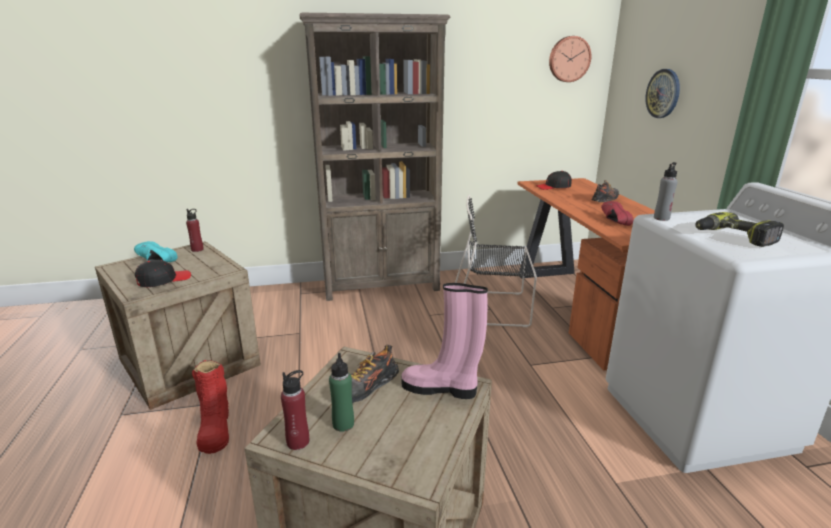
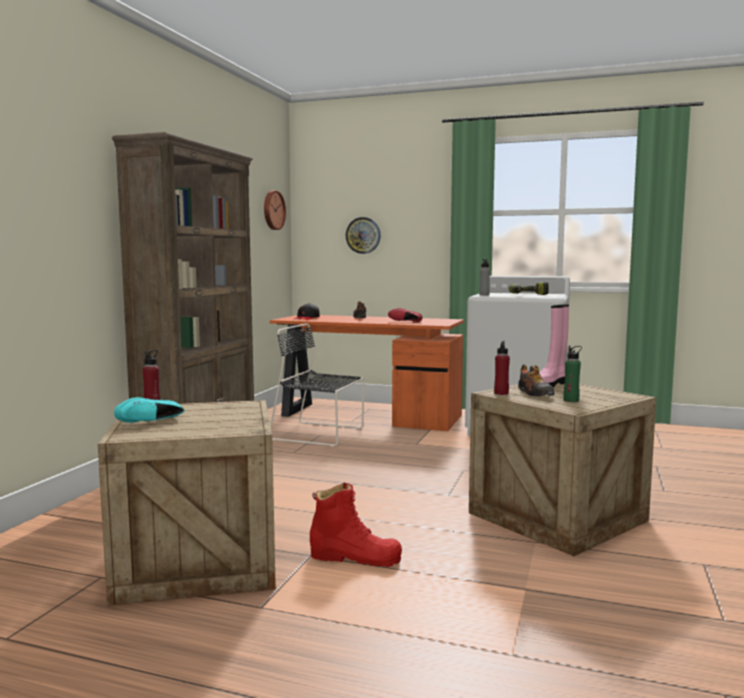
camera: 60 degrees left, 15 degrees down
black cap [135,260,191,287] -> none
red bottle [281,370,309,450] -> red bottle moved to [494,340,510,395]
black chair [455,195,537,327] -> black chair turned 75 degrees clockwise [270,323,364,447]

